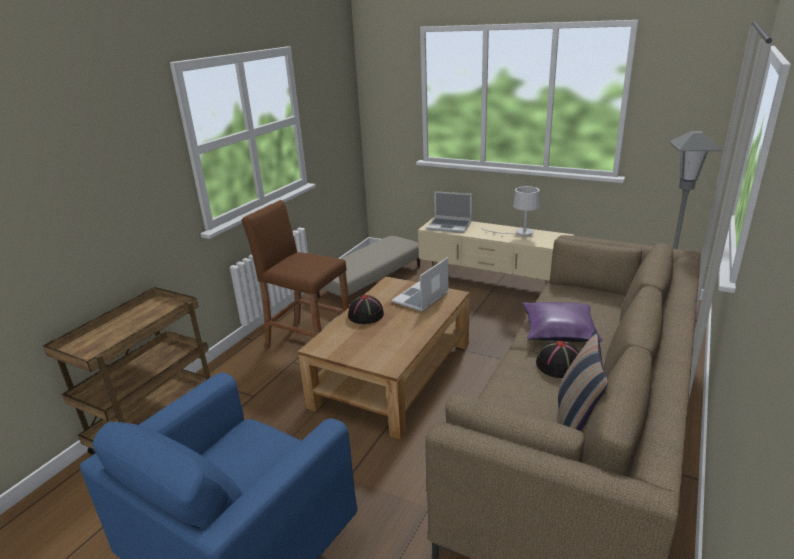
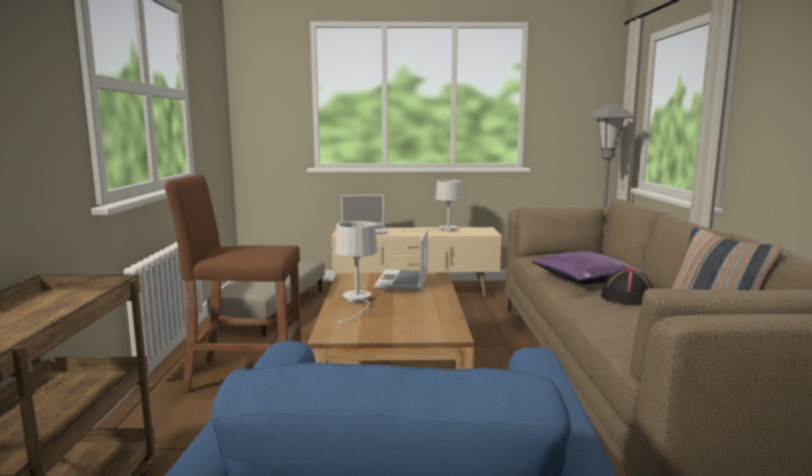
camera: 30 degrees left, 15 degrees down
black hat [348,295,384,324] -> white table lamp [335,221,378,323]

